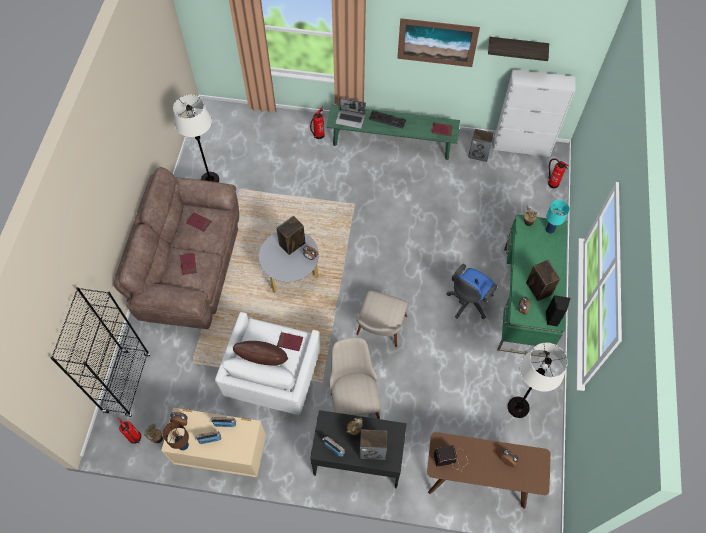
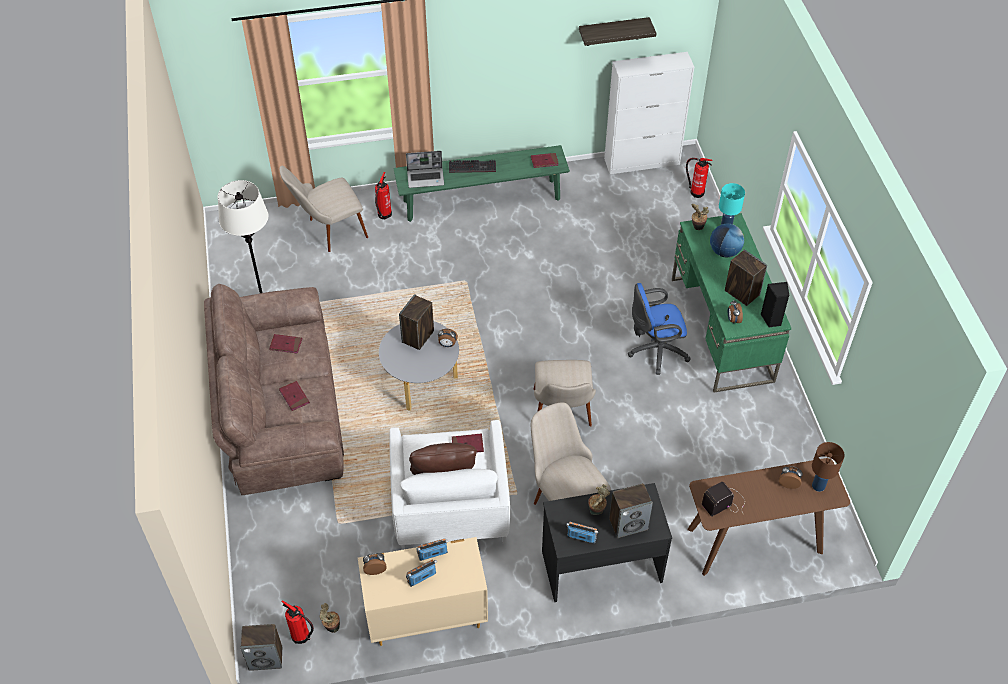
camera: 20 degrees left, 10 degrees down
black bookcase [51,287,150,417] -> none
brown table lamp [163,422,189,451] -> brown table lamp moved to [812,442,845,492]
picture [397,18,480,67] -> none
blue office chair [446,264,497,319] -> blue office chair turned 60 degrees clockwise [628,283,691,375]
speaker [468,129,494,162] -> speaker moved to [240,624,282,671]
white floor lamp [508,342,568,418] -> none
none -> beige chair [280,166,368,252]
none -> globe [710,224,744,258]

